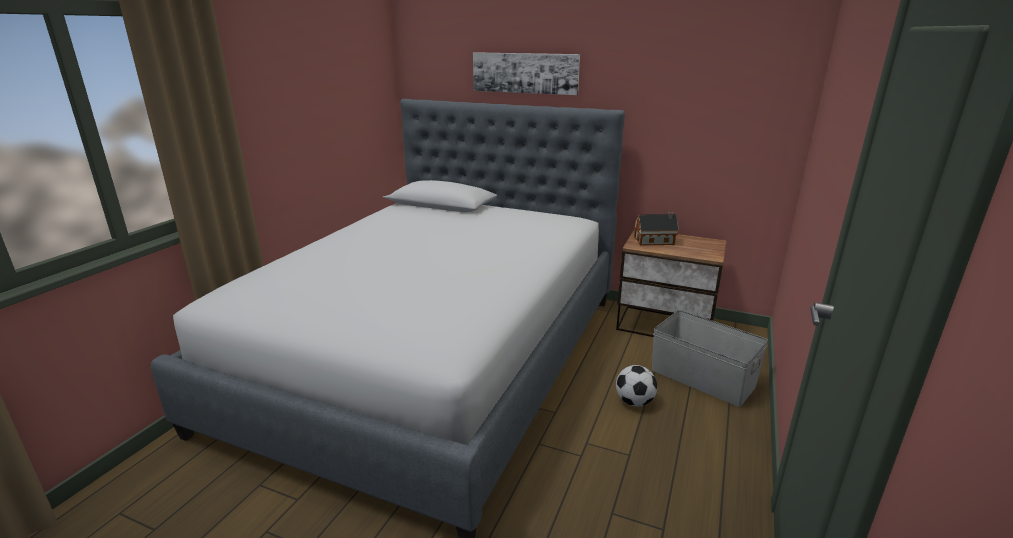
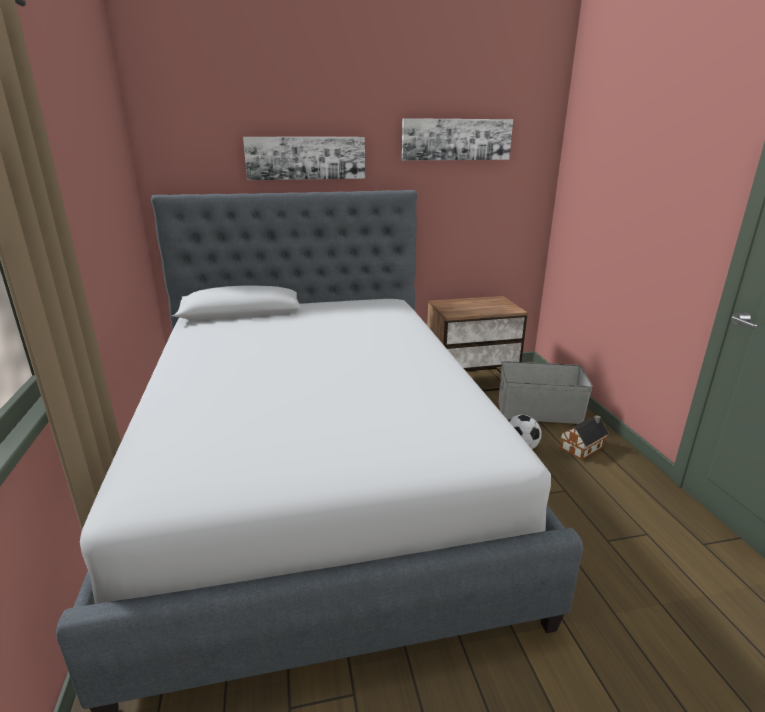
camera: 35 degrees left, 0 degrees up
toy house [634,212,679,245] -> toy house moved to [560,415,609,460]
none -> picture [402,118,513,161]

